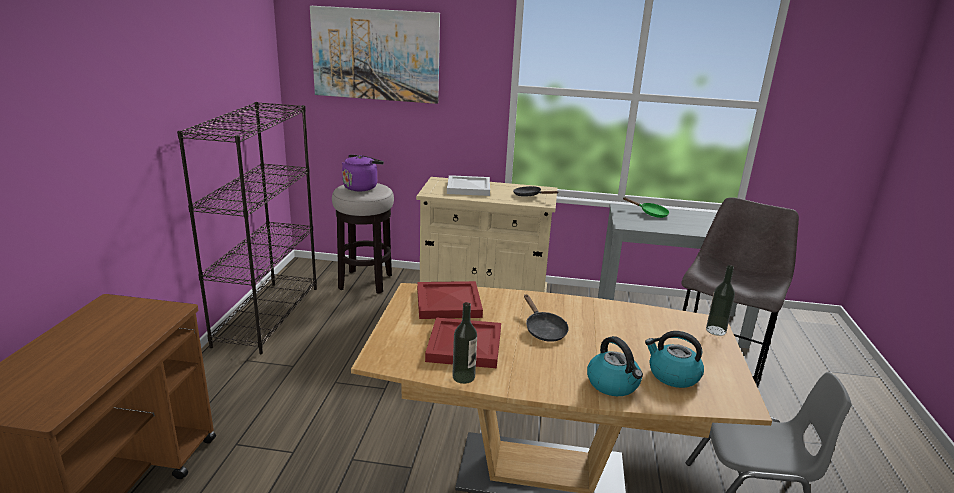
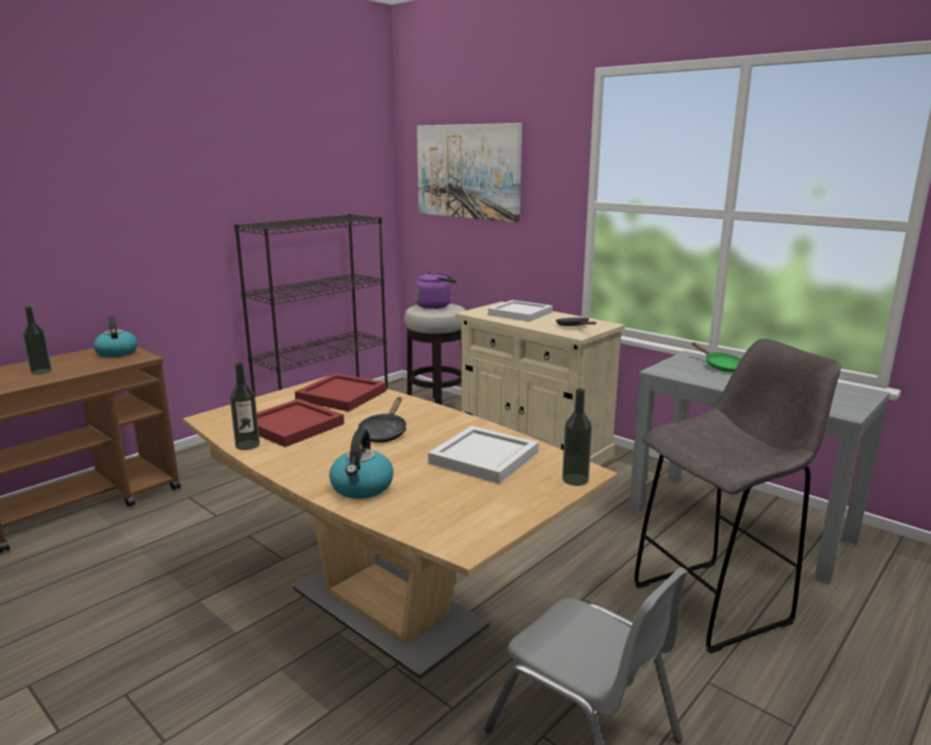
camera: 35 degrees right, 5 degrees down
kettle [645,331,704,388] -> kettle moved to [93,316,138,358]
none -> bottle [23,306,52,375]
none -> white tray [428,426,539,484]

